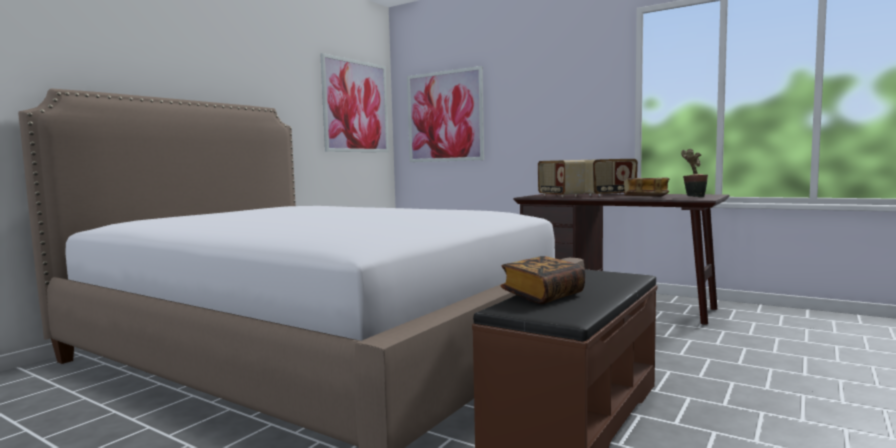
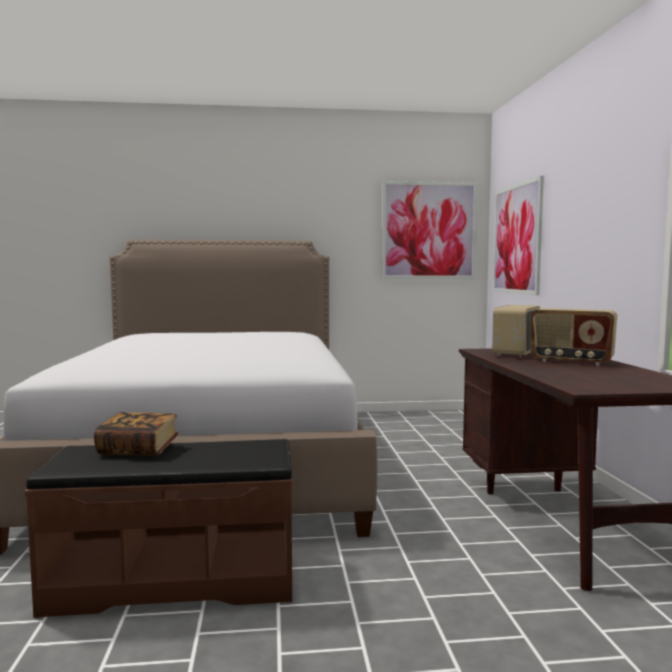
camera: 50 degrees right, 0 degrees up
book [624,178,669,197] -> none
potted plant [681,149,708,197] -> none

